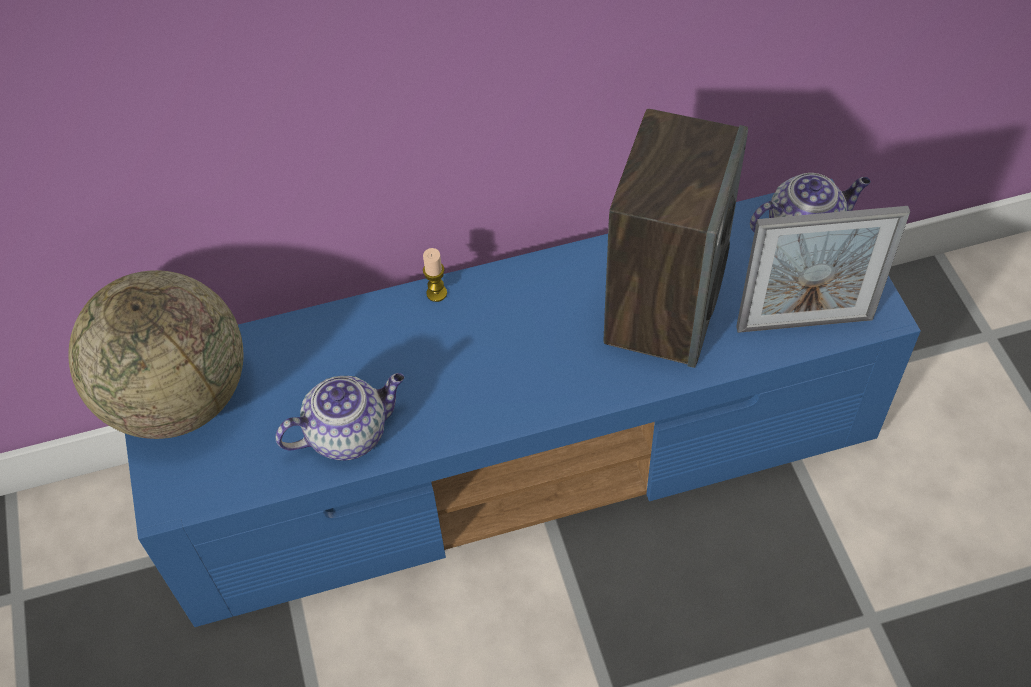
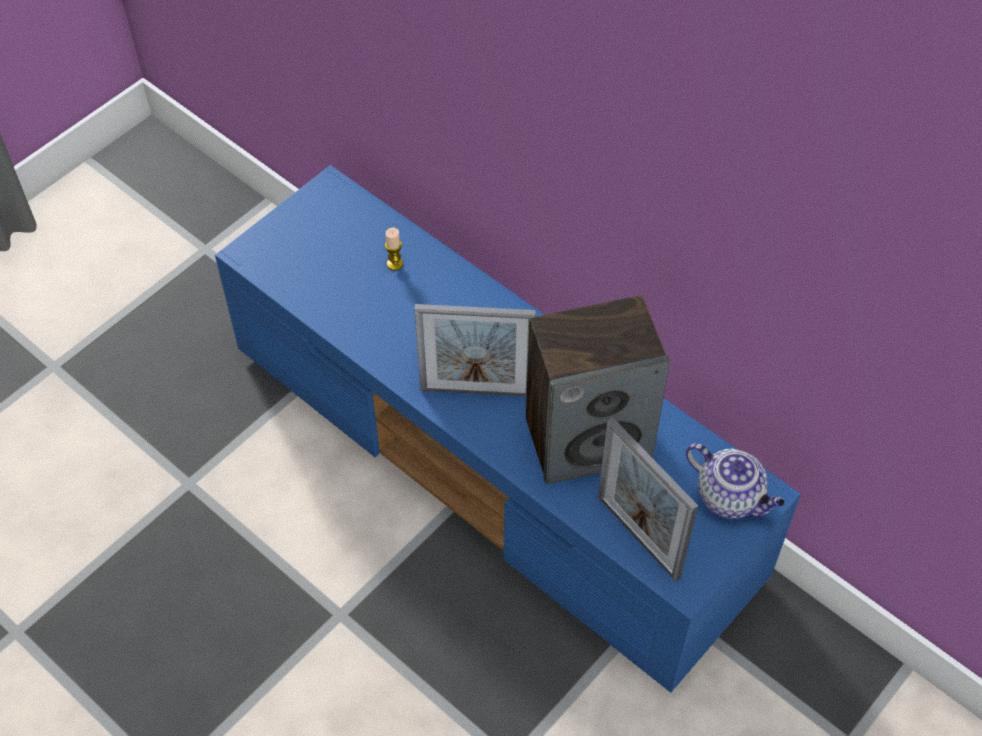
camera: 55 degrees right, 0 degrees up
globe [69,270,244,439] -> none
teapot [275,373,404,461] -> none
candle [423,248,447,302] -> candle moved to [385,228,403,270]
none -> picture frame [414,304,536,397]

